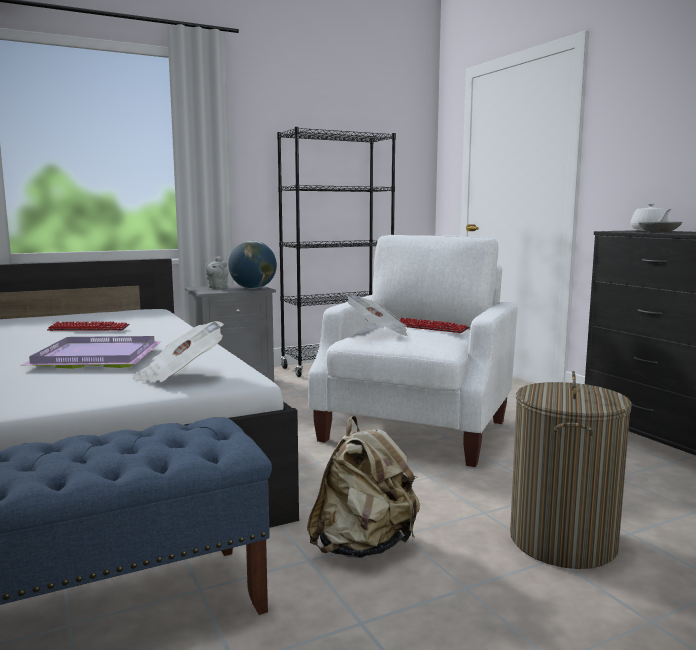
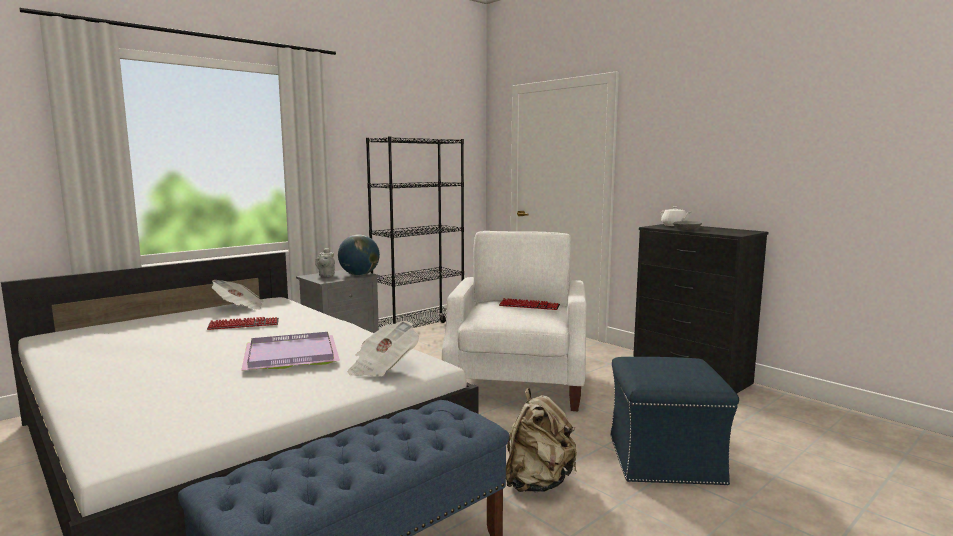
camera: 15 degrees left, 0 degrees up
newspaper [345,293,408,336] -> newspaper moved to [212,280,263,310]
laundry basket [510,371,632,569] -> blue ottoman [610,357,739,486]

